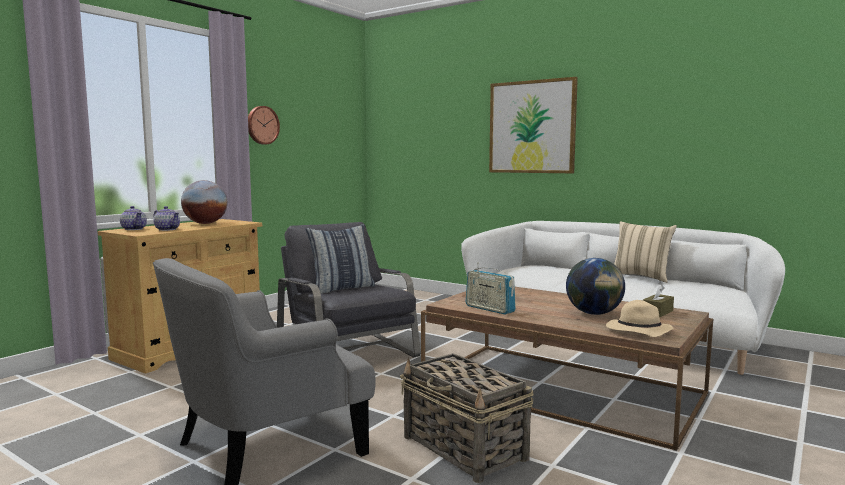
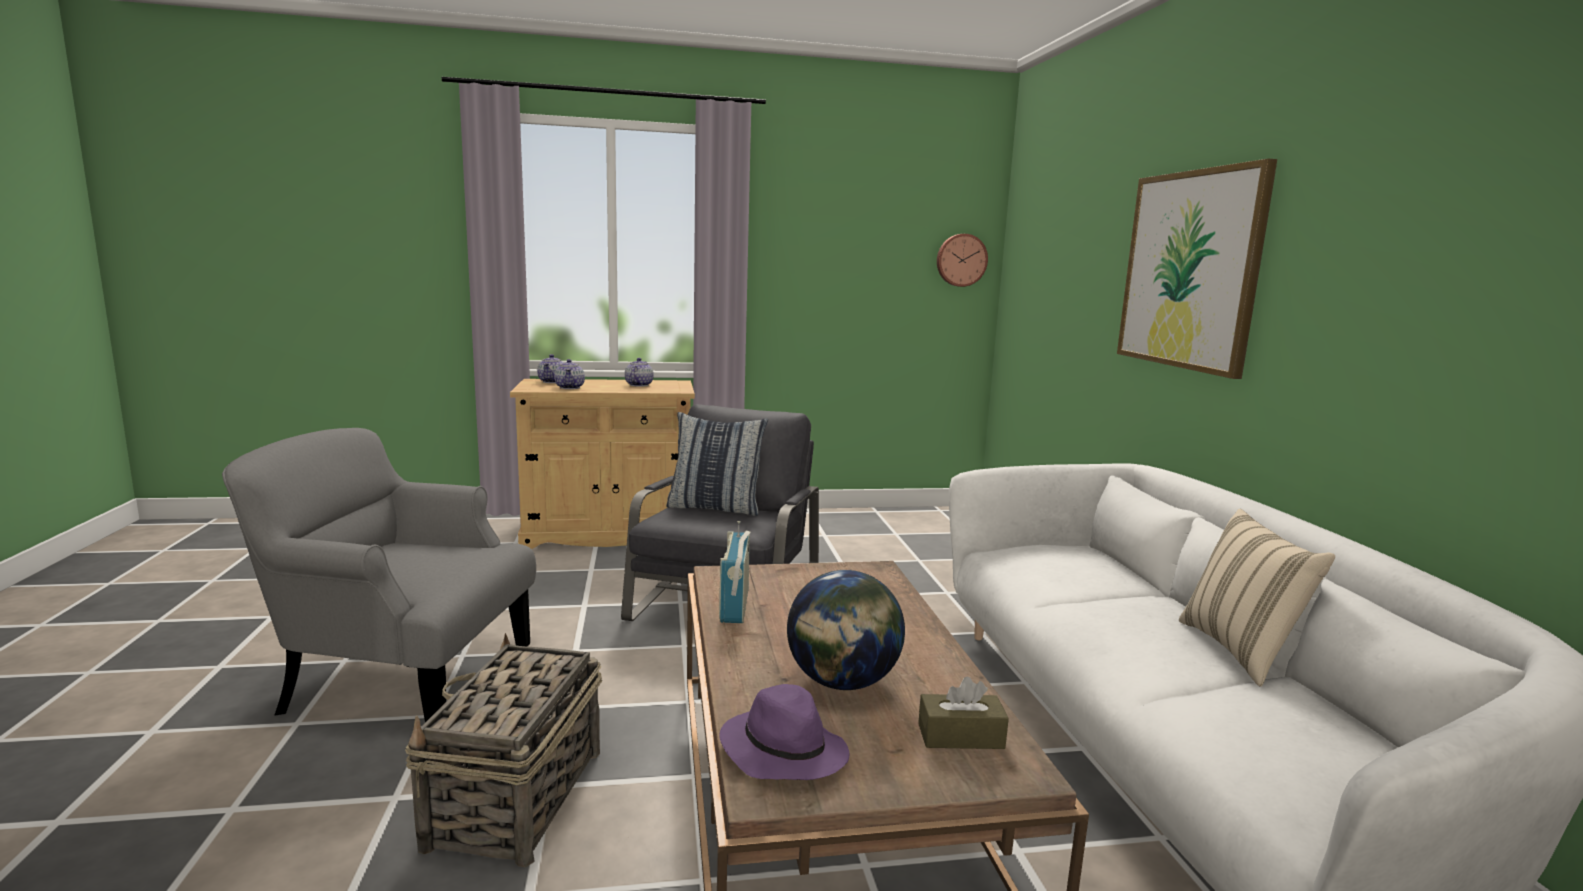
camera: 45 degrees right, 5 degrees up
globe [181,180,227,224] -> teapot [625,358,654,387]
wall clock [248,106,280,144] -> wall clock moved to [937,234,988,287]
beige hat [606,300,674,337] -> purple hat [719,684,849,780]

